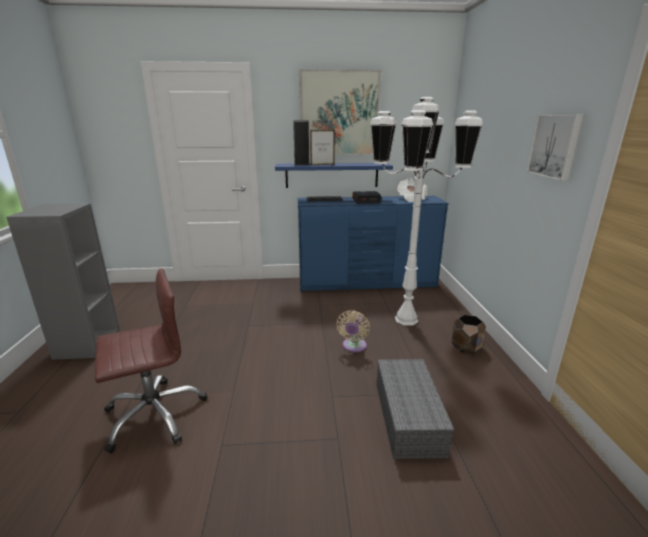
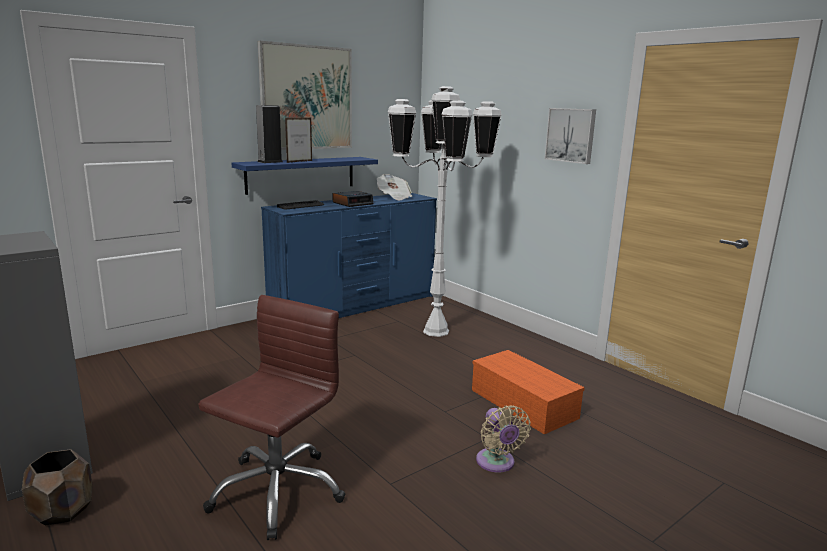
camera: 35 degrees left, 5 degrees down
beige fan [336,310,370,352] -> beige fan moved to [476,405,531,472]
grey storage box [377,359,454,459] -> orange storage box [472,350,585,434]
brown planter [451,315,486,354] -> brown planter moved to [22,449,92,525]

